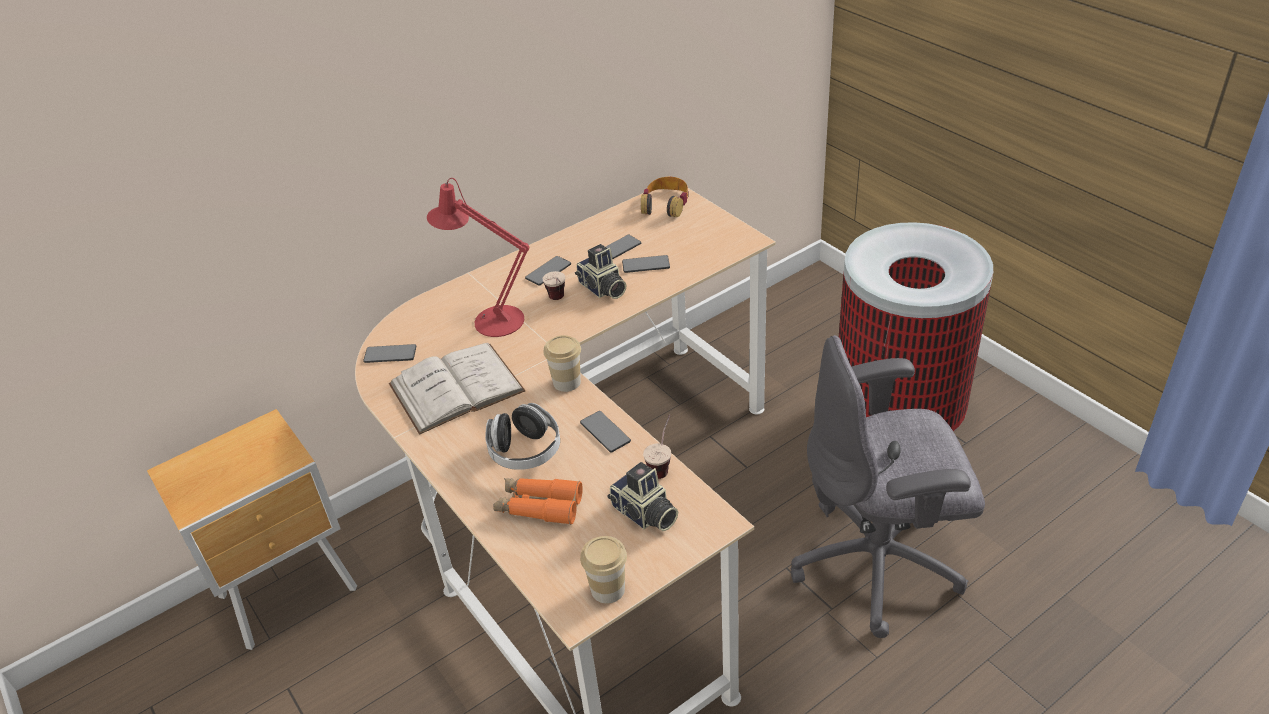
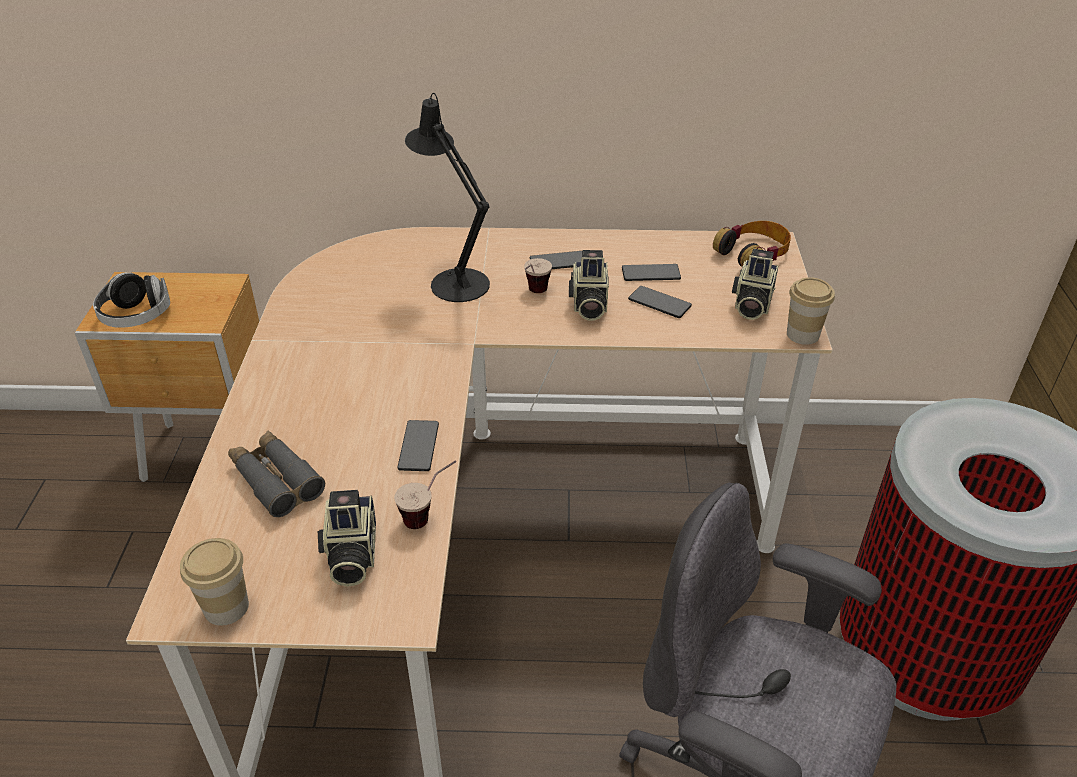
camera: 35 degrees right, 0 degrees up
phone [363,344,417,363] -> none
white book [389,343,526,435] -> none
red table lamp [427,178,529,337] -> black table lamp [405,93,490,302]
headphones [485,403,560,470] -> headphones moved to [93,272,170,328]
orange binoculars [493,478,583,525] -> grey binoculars [228,431,325,517]
cup [544,335,581,392] -> cup moved to [787,277,835,345]
none -> camera [732,249,779,320]

